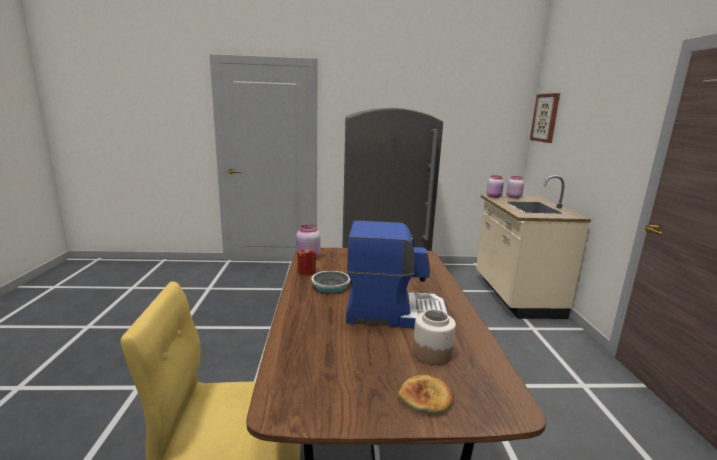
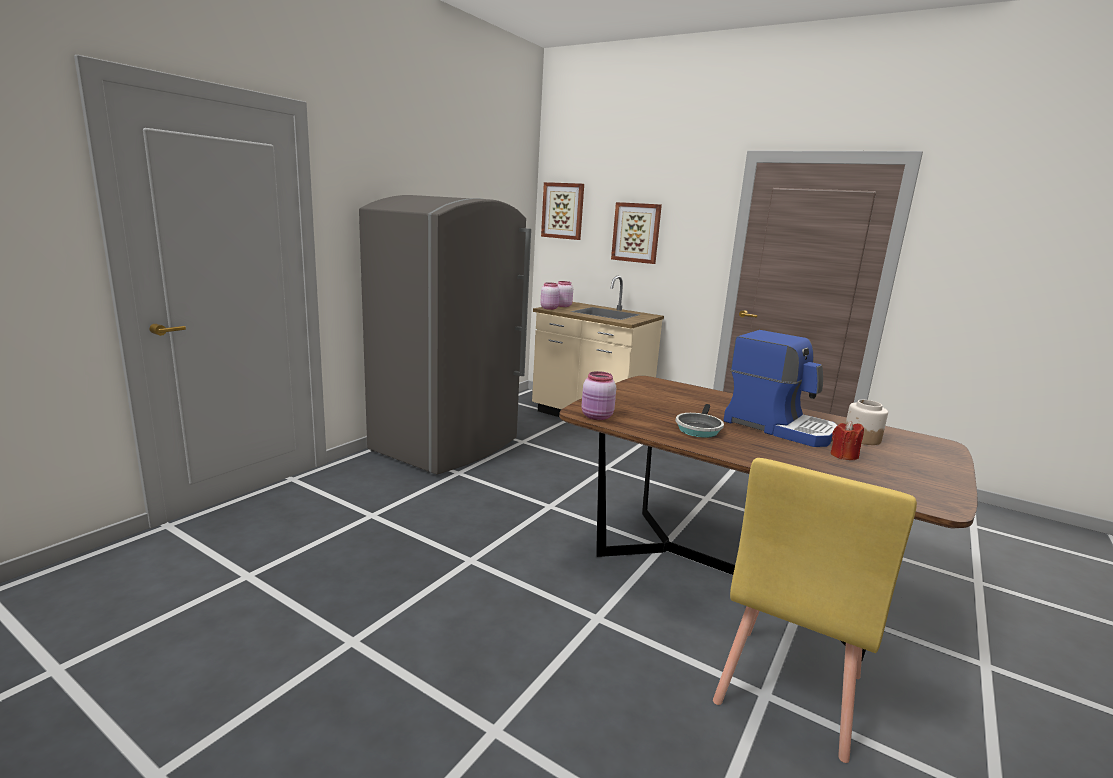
camera: 55 degrees left, 0 degrees up
red candle [297,248,317,276] -> red candle moved to [831,421,864,460]
coffee machine [346,220,448,328] -> coffee machine turned 90 degrees clockwise [724,330,838,447]
bread [398,375,454,415] -> none
none -> picture [611,202,662,264]

